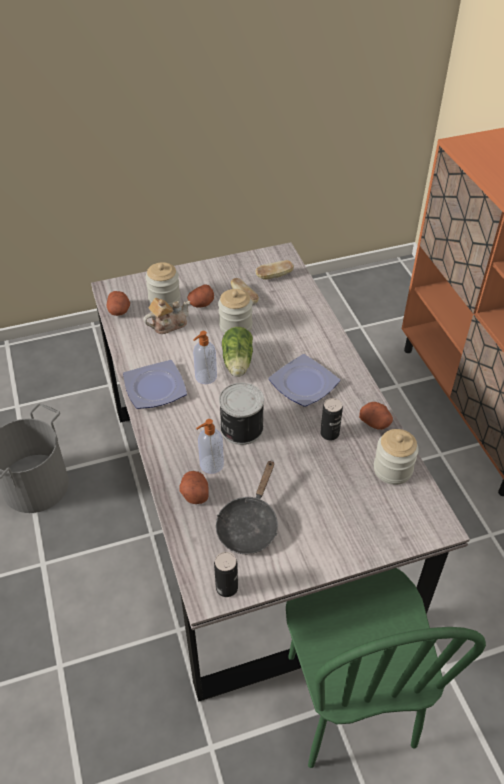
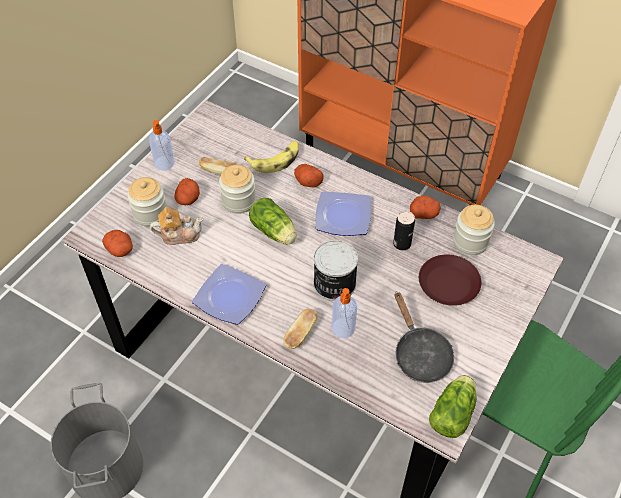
camera: 40 degrees left, 5 degrees up
teapot [144,298,190,334] -> teapot turned 60 degrees clockwise [150,207,203,245]
potato [179,471,209,504] -> potato moved to [294,164,324,188]
soap dispenser [193,331,217,384] -> soap dispenser moved to [149,120,175,170]
can [214,552,238,597] -> lettuce [429,375,477,438]
bread [255,260,294,279] -> bread moved to [283,309,318,349]
none -> banana [244,141,299,173]
none -> brown plate [419,255,481,306]

